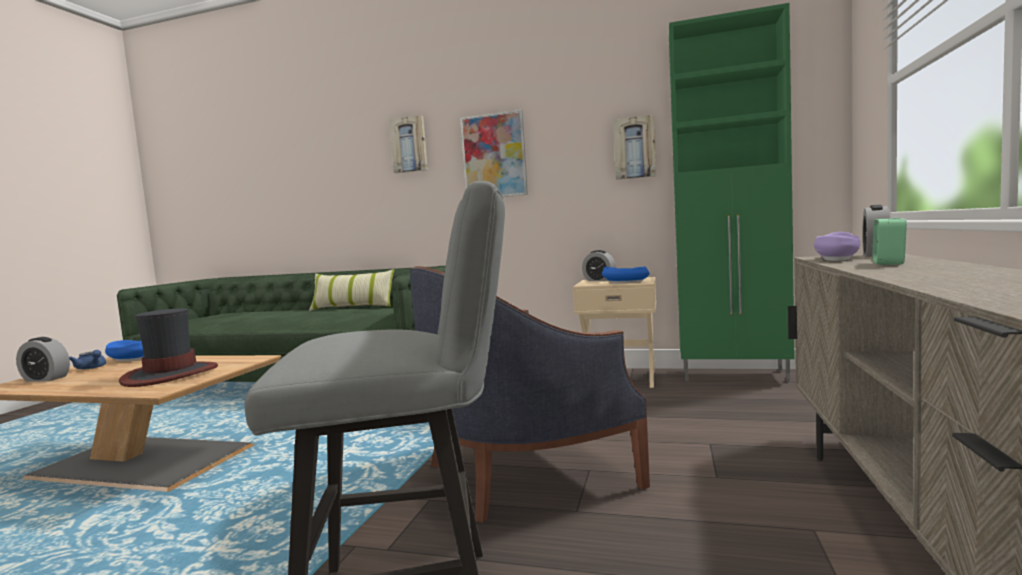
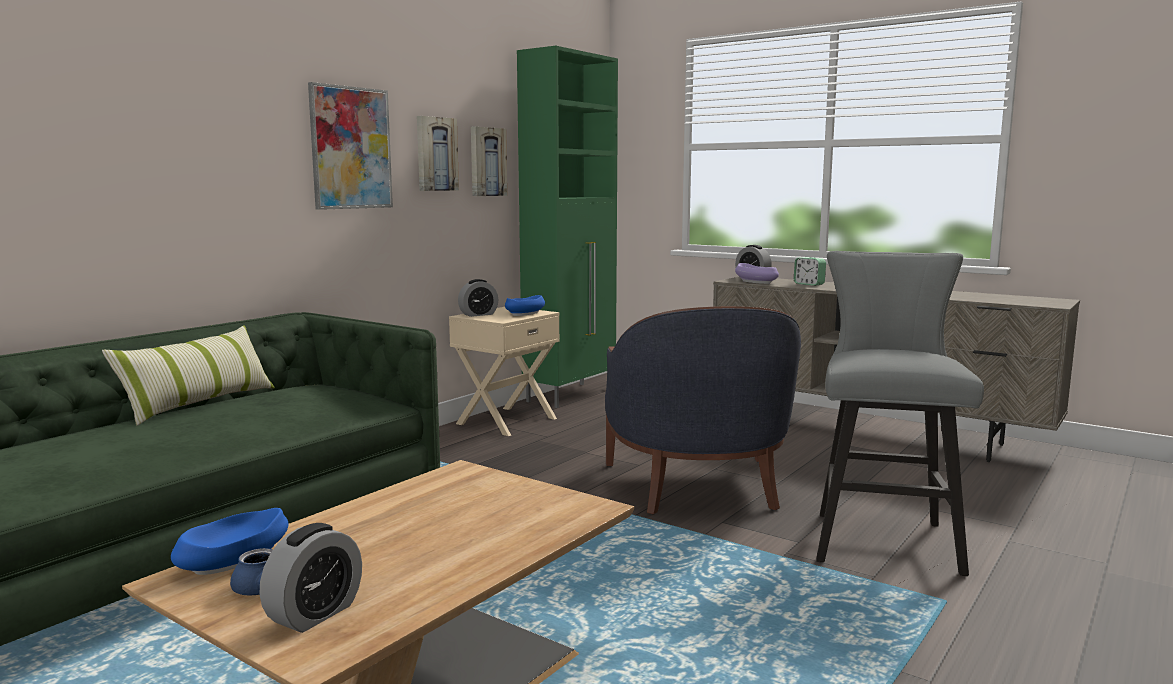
camera: 70 degrees left, 5 degrees up
hat [119,309,218,387] -> none
picture [389,115,428,173] -> picture moved to [417,116,459,191]

